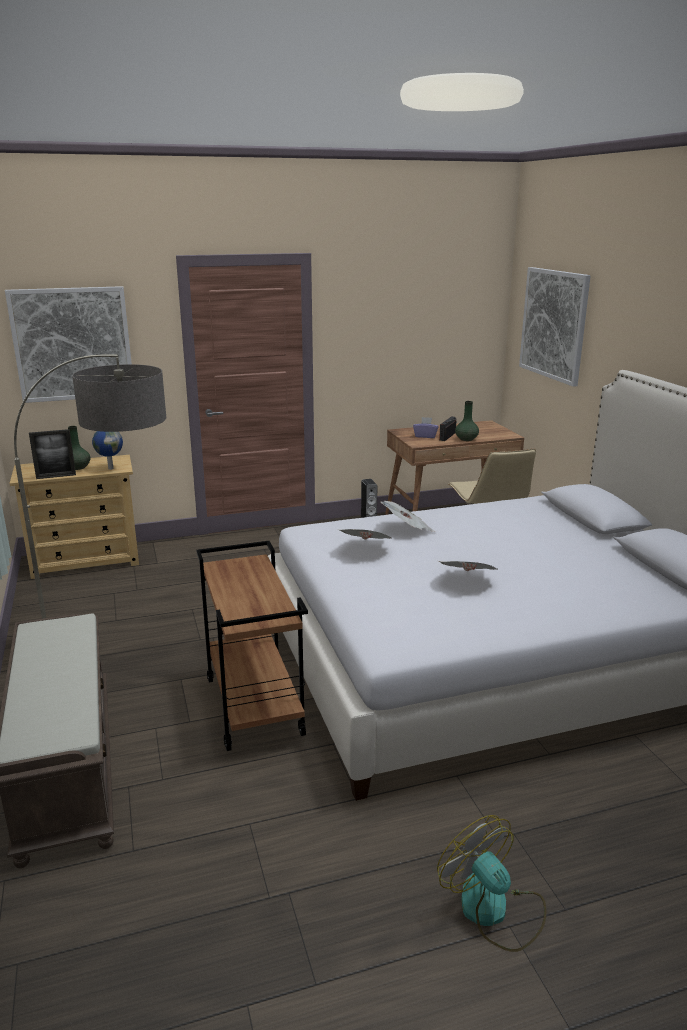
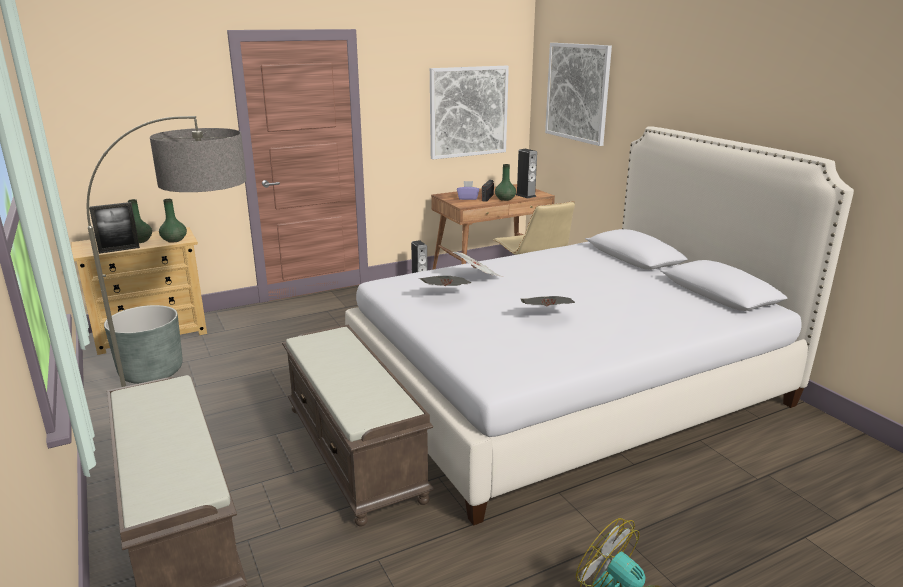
camera: 10 degrees left, 0 degrees up
picture [5,286,132,403] -> picture moved to [430,66,509,159]
globe [92,431,123,470] -> green vase [159,199,187,243]
brown cart [196,541,308,751] -> brown bench [282,325,434,527]
none -> grey planter [104,305,183,384]
none -> speaker [516,149,537,198]

